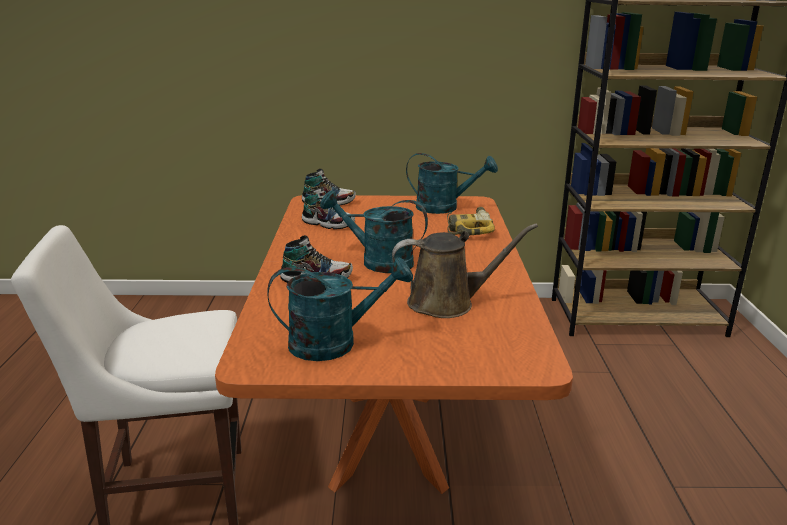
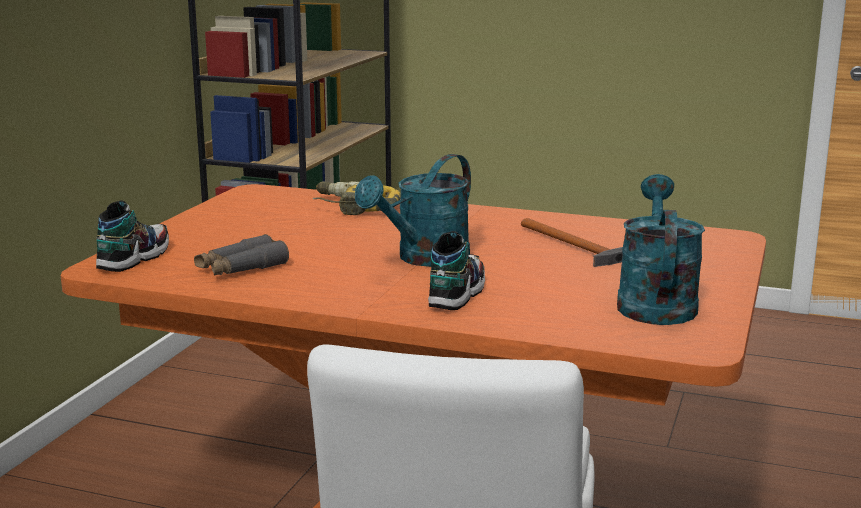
camera: 70 degrees left, 5 degrees down
shoe [302,187,355,229] -> grey binoculars [194,234,289,276]
brown watering can [392,224,538,318] -> hammer [521,218,623,267]
turquoise watering can [406,153,498,214] -> none

